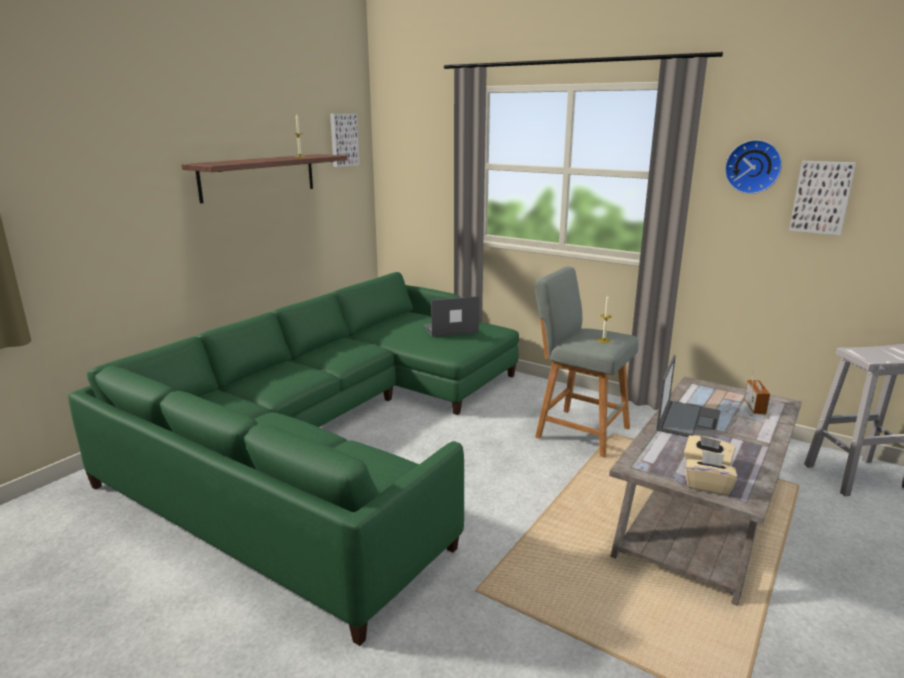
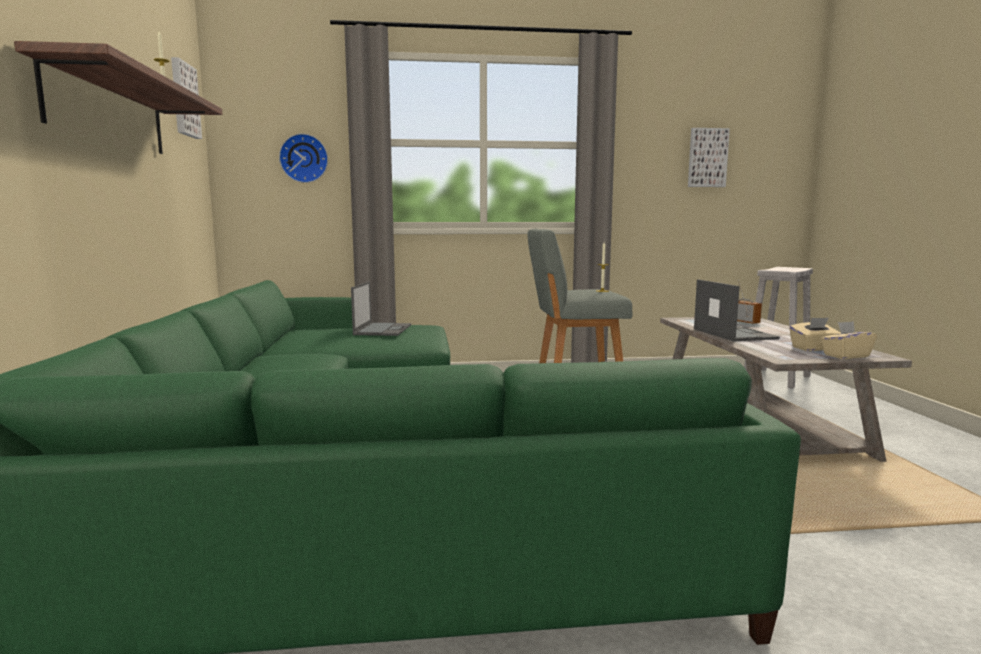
camera: 40 degrees left, 10 degrees down
laptop [424,296,479,337] -> laptop turned 150 degrees clockwise [351,281,411,336]
wall clock [725,140,782,194] -> wall clock moved to [279,133,328,183]

